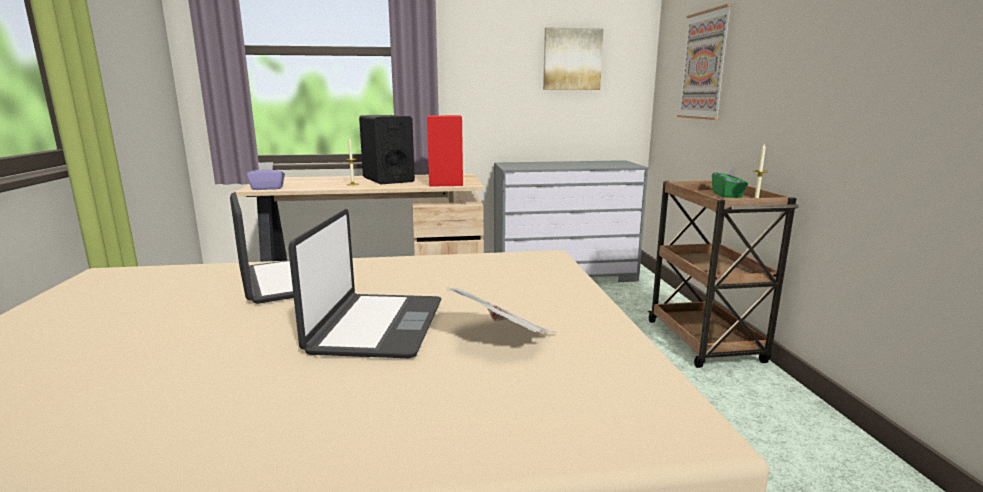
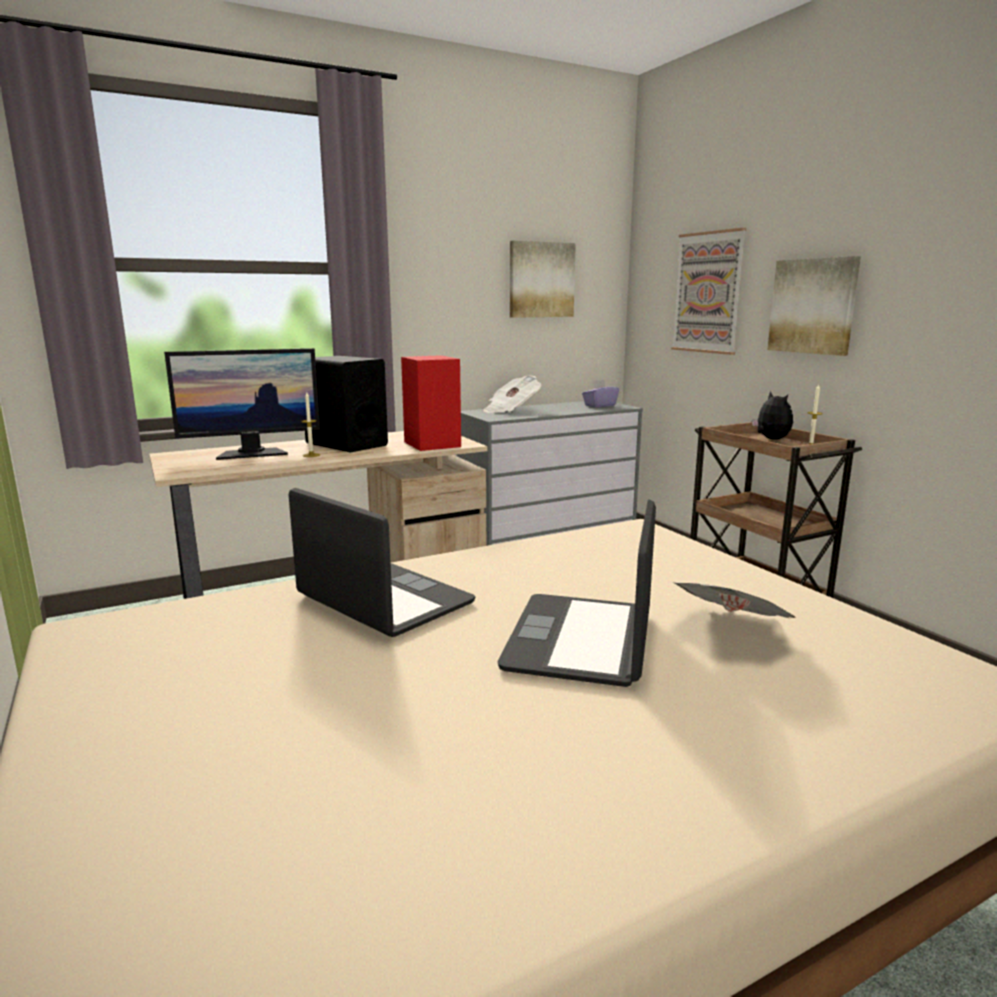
camera: 20 degrees left, 0 degrees up
purple tissue box [246,162,285,190] -> purple tissue box moved to [582,379,619,407]
laptop [288,209,441,358] -> laptop turned 150 degrees counterclockwise [498,499,656,687]
green tissue box [712,166,748,198] -> plush toy [752,391,793,440]
none -> monitor [164,348,320,460]
none -> newspaper [483,375,541,413]
none -> picture [767,256,861,356]

